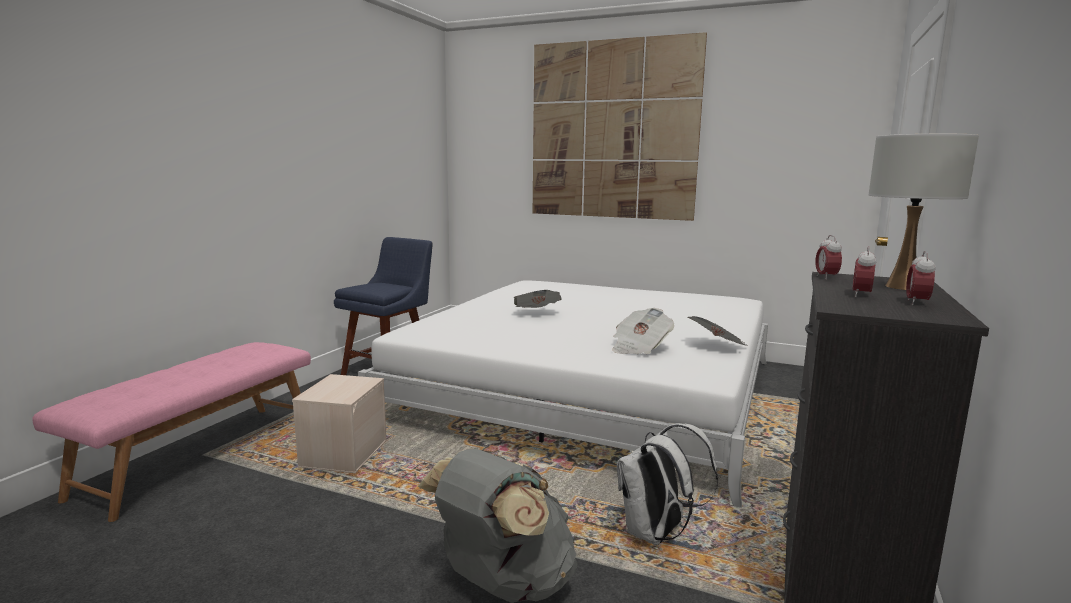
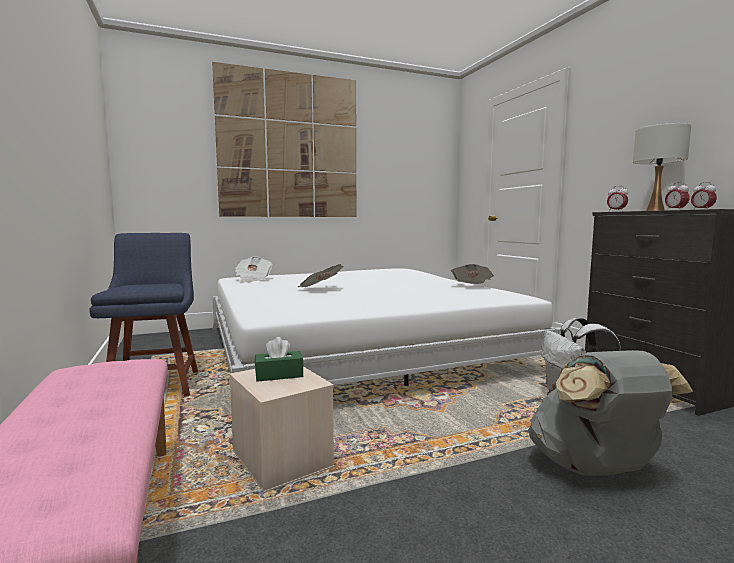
camera: 45 degrees left, 5 degrees down
newspaper [612,308,674,354] -> newspaper moved to [235,256,273,283]
none -> green tissue box [255,337,304,382]

